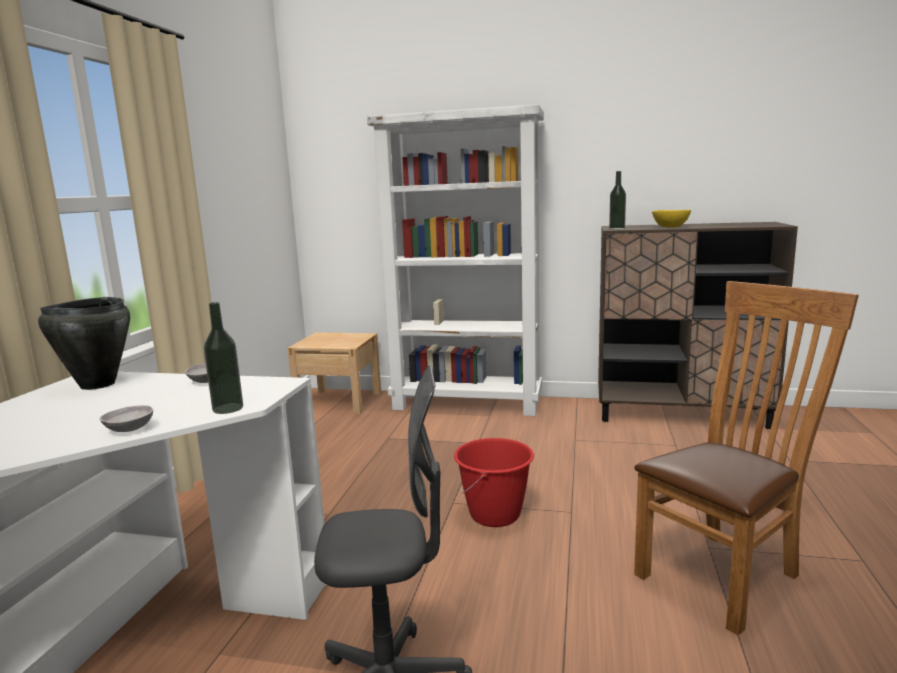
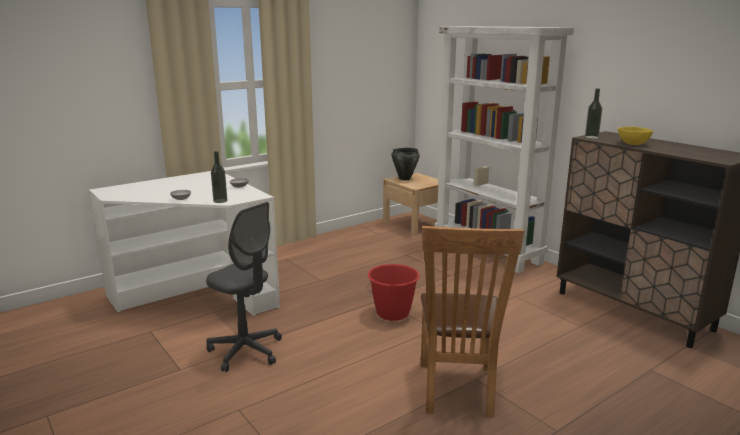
camera: 40 degrees right, 5 degrees up
black cooking pot [38,297,130,390] -> black cooking pot moved to [392,148,420,180]
brown chair [634,281,859,635] -> brown chair turned 90 degrees clockwise [421,226,524,417]

